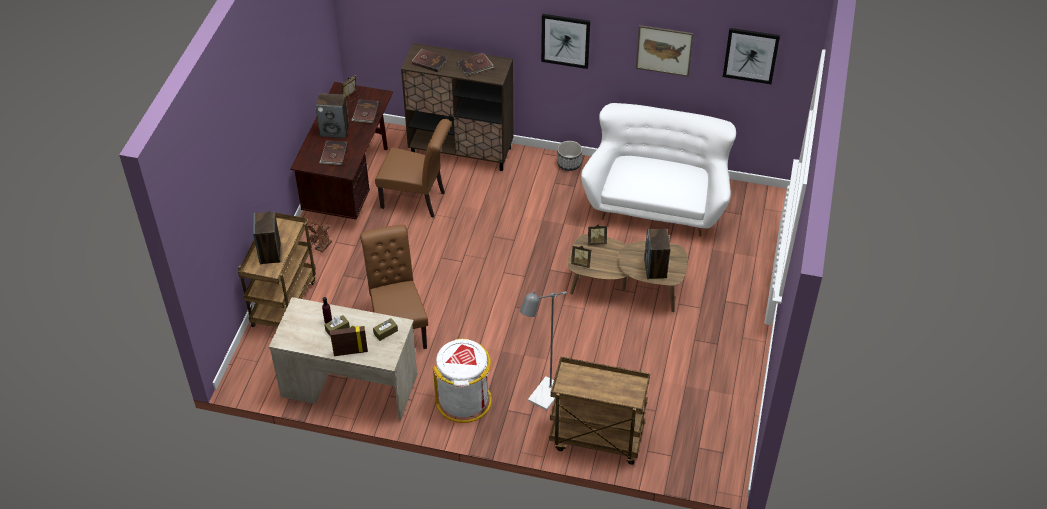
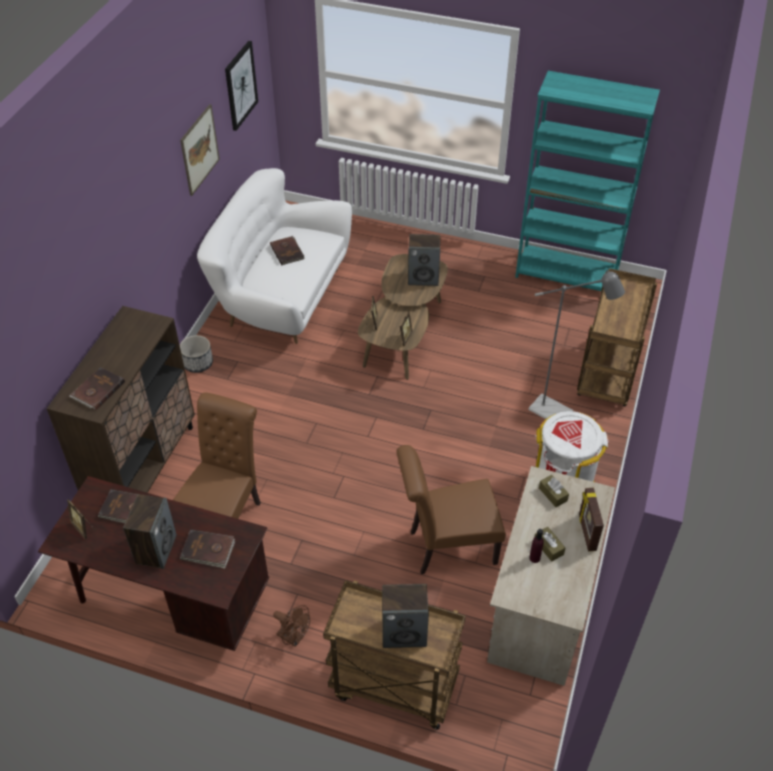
camera: 85 degrees left, 0 degrees up
brown book [457,53,494,77] -> brown book moved to [270,236,304,265]
picture [541,14,590,69] -> none
none -> turquoise bookcase [515,71,660,291]

